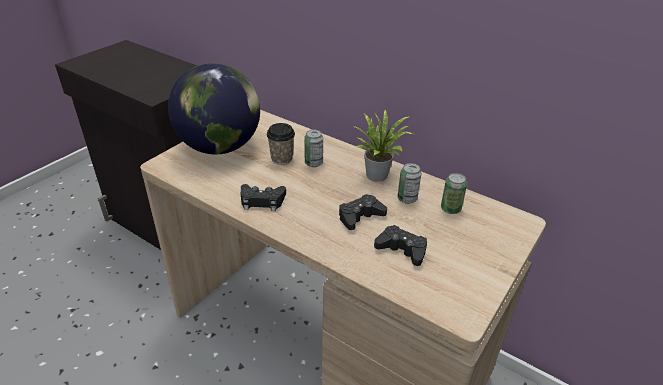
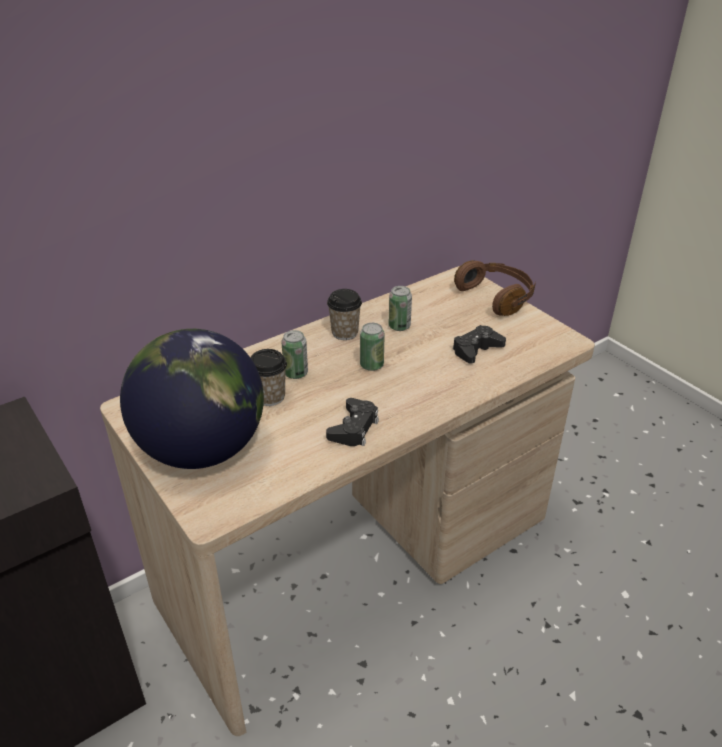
camera: 70 degrees left, 0 degrees up
black game controller [339,194,387,230] -> none
potted plant [352,110,413,182] -> cup [327,289,362,340]
can [441,173,467,214] -> can moved to [360,323,385,371]
none -> brown headphones [454,260,536,316]

